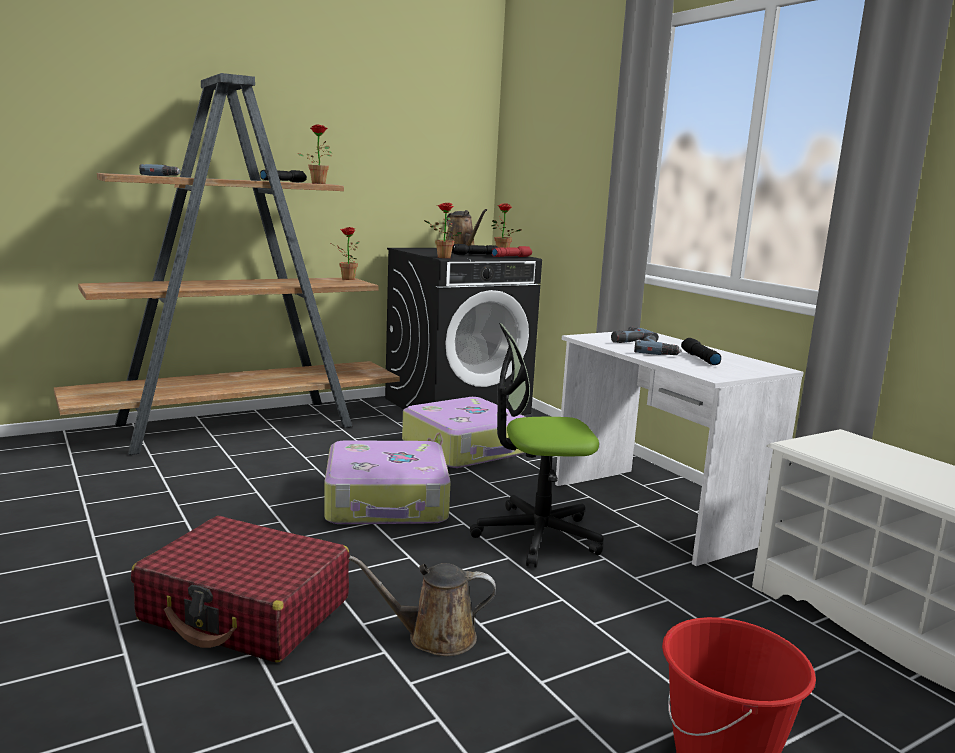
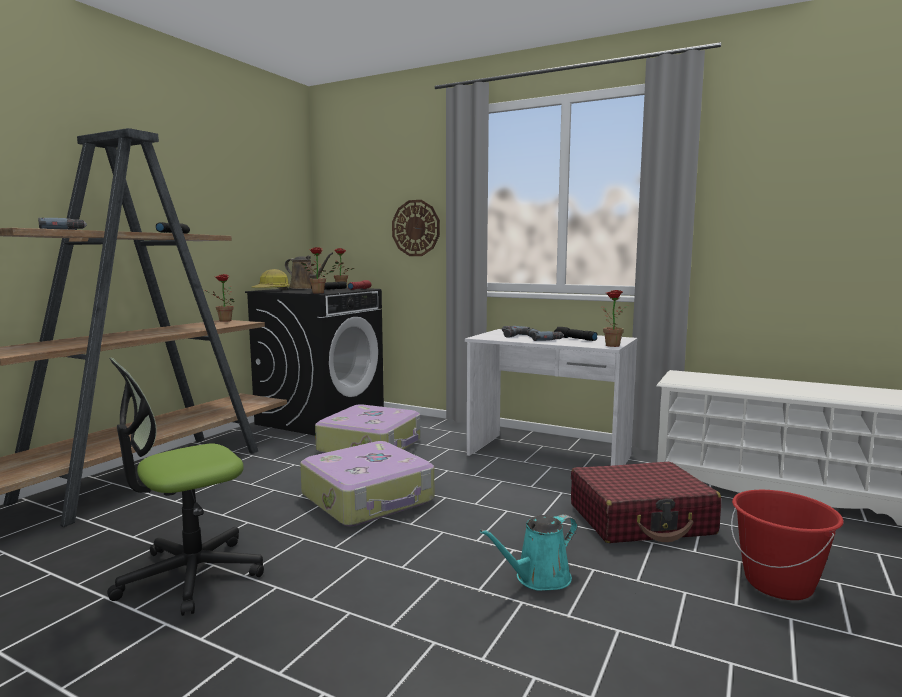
camera: 30 degrees left, 5 degrees down
red suitcase [131,516,350,663] -> red suitcase moved to [571,462,721,543]
potted plant [297,124,332,184] -> potted plant moved to [601,290,628,347]
brown watering can [349,556,496,656] -> turquoise watering can [480,514,578,591]
office chair [470,323,603,567] -> office chair moved to [107,358,264,616]
none -> hard hat [252,269,290,290]
none -> wall clock [392,200,440,256]

